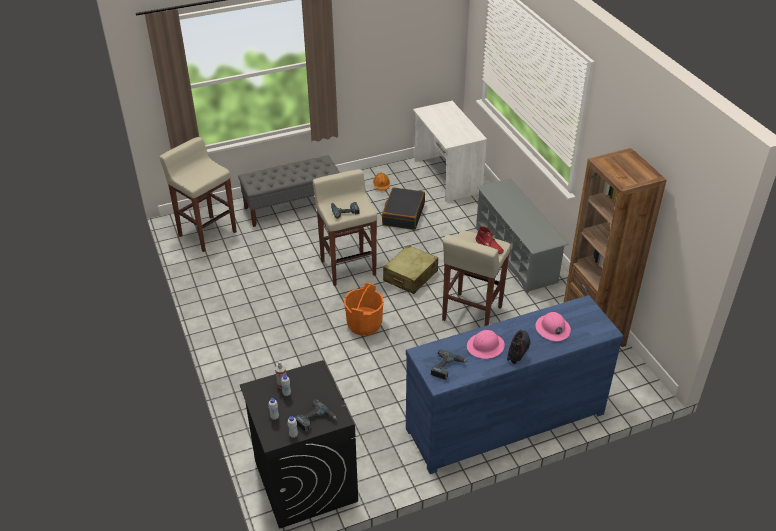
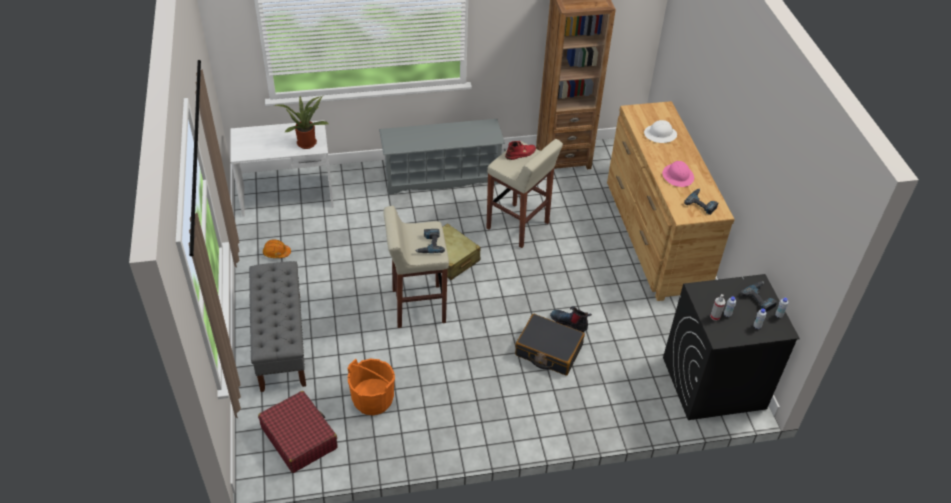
camera: 80 degrees left, 5 degrees up
beige stool [159,137,237,252] -> red suitcase [258,391,338,473]
orange bucket [344,283,384,335] -> orange bucket moved to [347,359,395,415]
black suitcase [382,187,425,230] -> black suitcase moved to [515,314,585,375]
blue dresser [406,295,624,474] -> brown dresser [607,101,735,301]
boot [507,329,530,364] -> boot moved to [550,306,592,332]
pink hard hat [536,312,571,341] -> white hard hat [644,120,677,143]
none -> potted plant [274,96,329,149]

